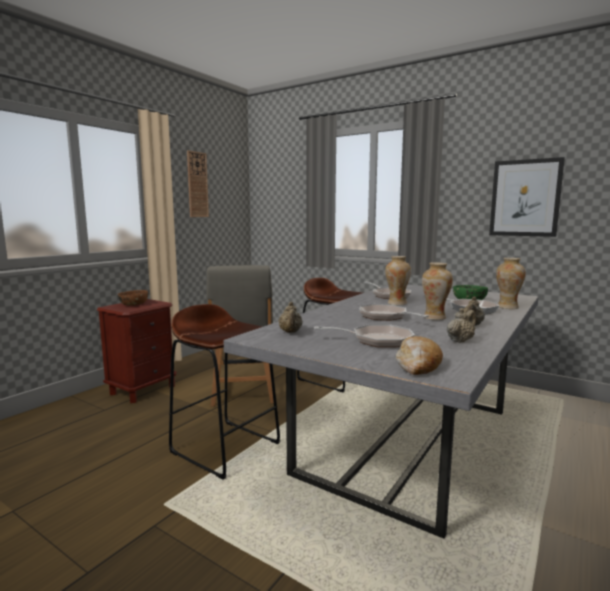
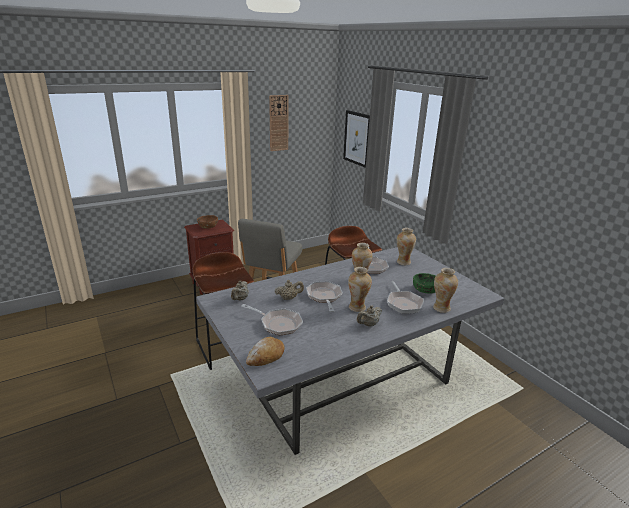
camera: 25 degrees right, 15 degrees up
beige teapot [447,308,476,343] -> beige teapot moved to [275,280,304,300]
picture [489,157,565,237] -> picture moved to [343,110,370,168]
none -> vase [397,228,416,265]

